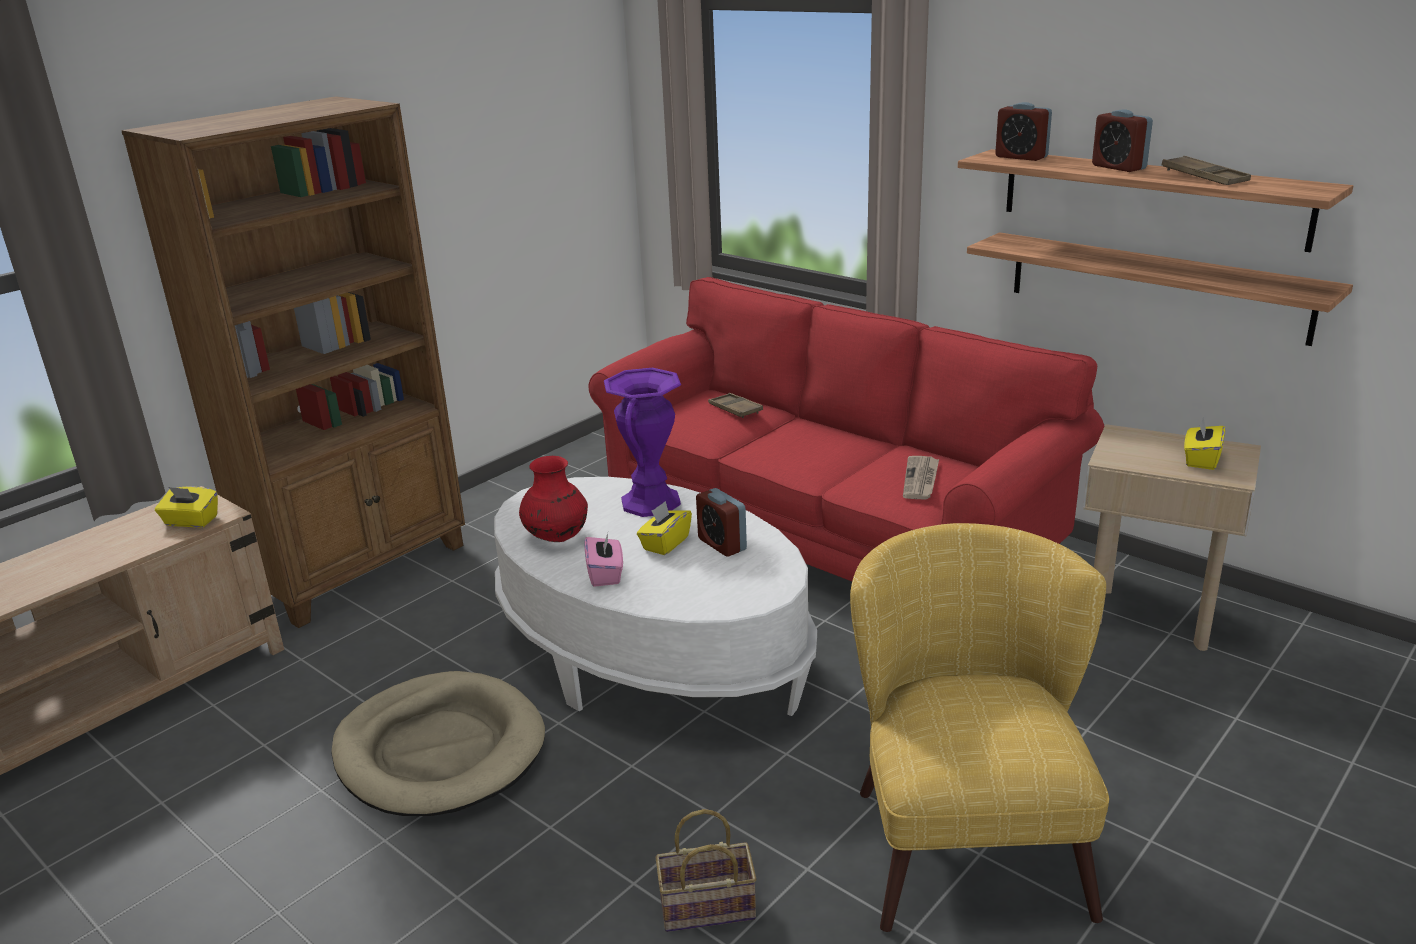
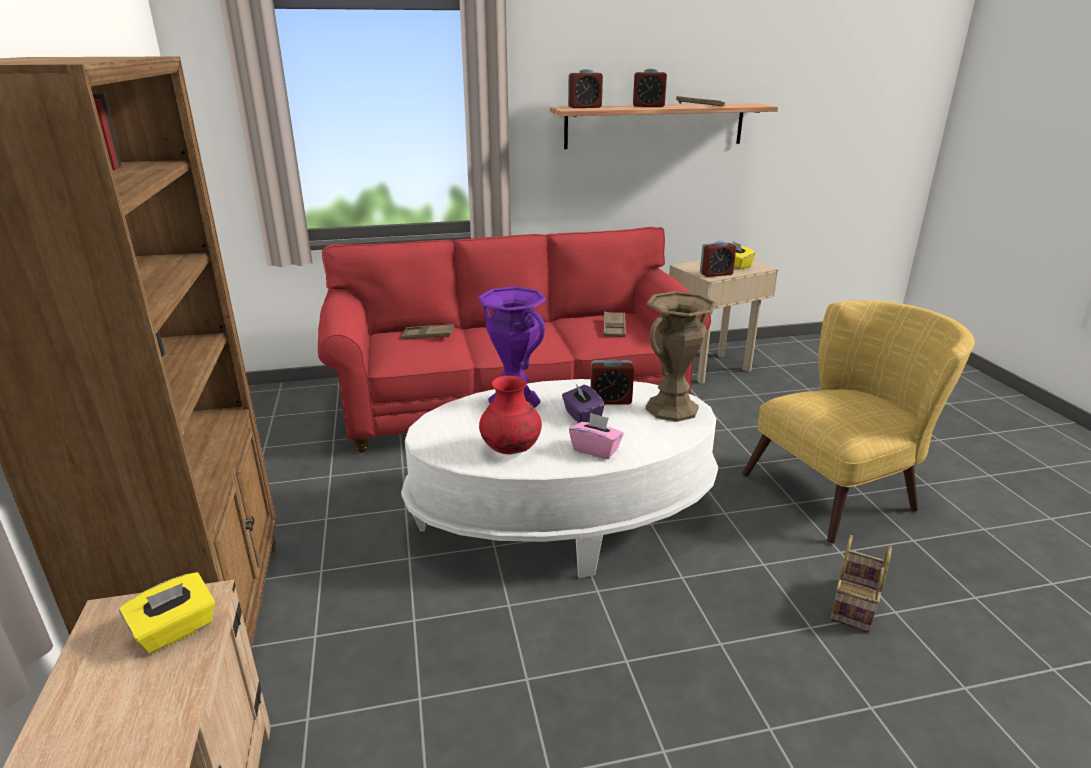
camera: 55 degrees left, 0 degrees up
beige dog bed [332,671,545,816] -> none
yellow tissue box [637,501,692,555] -> purple tissue box [562,384,605,423]
yellow armchair [850,523,1109,932] -> yellow armchair turned 120 degrees clockwise [742,300,975,543]
newspaper [903,456,939,500] -> brown tray [604,311,626,337]
shelf [967,232,1353,346] -> none
none -> brown vase [646,291,717,422]
none -> alarm clock [700,241,736,277]

